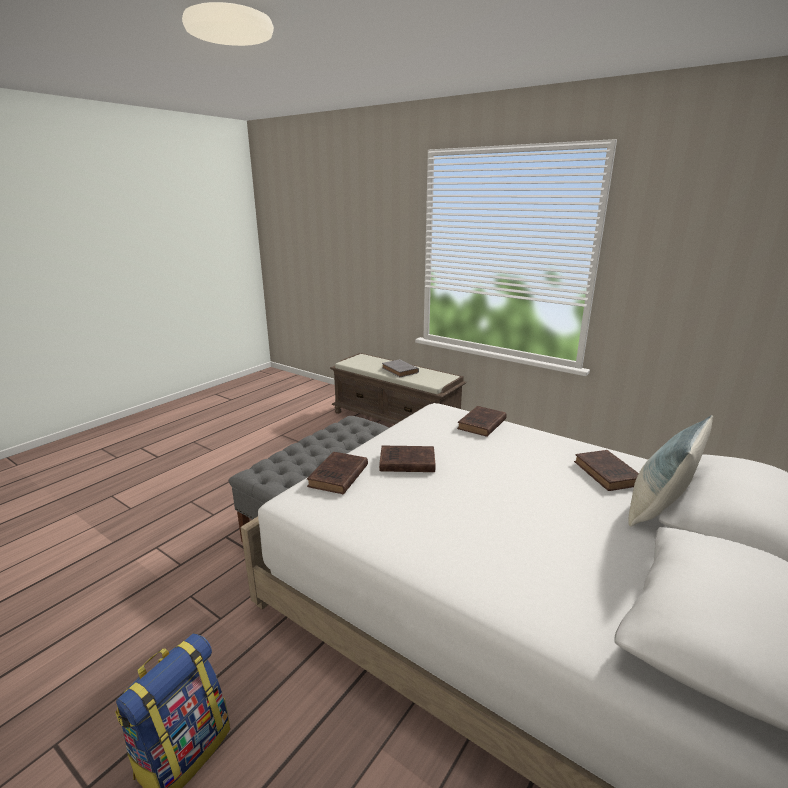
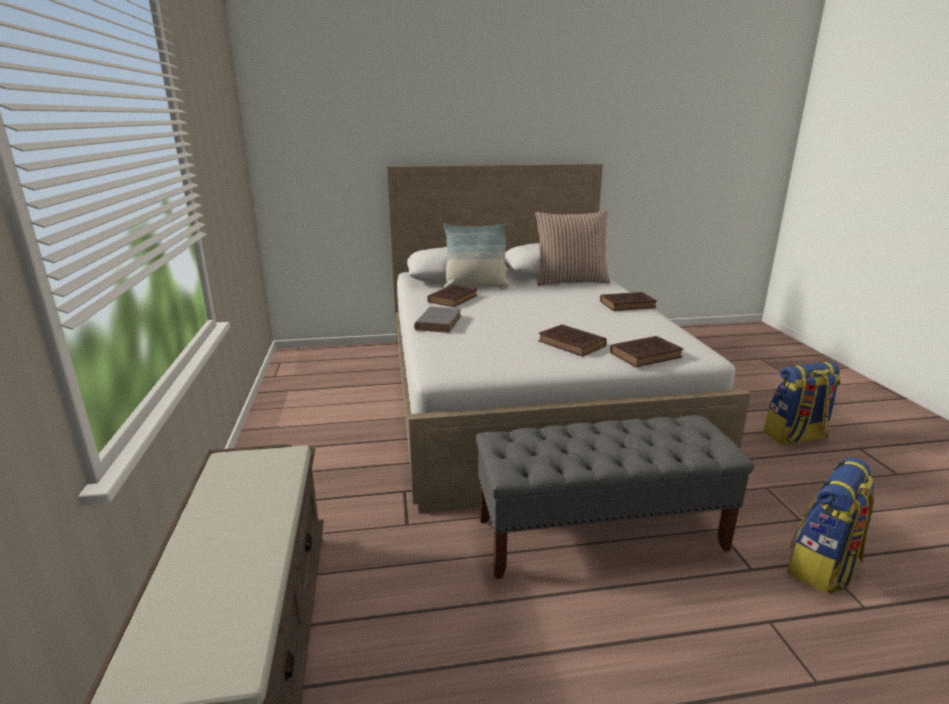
camera: 135 degrees left, 0 degrees up
grey book [382,359,419,377] -> grey book moved to [414,306,462,333]
brown book [457,406,507,437] -> brown book moved to [600,292,657,311]
none -> pillow [535,210,610,286]
none -> backpack [787,457,874,594]

